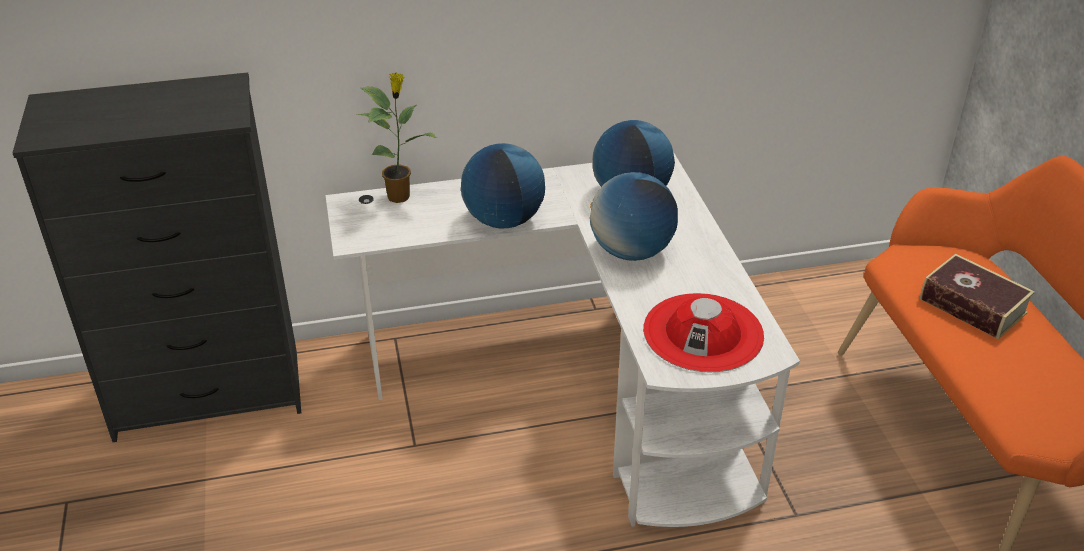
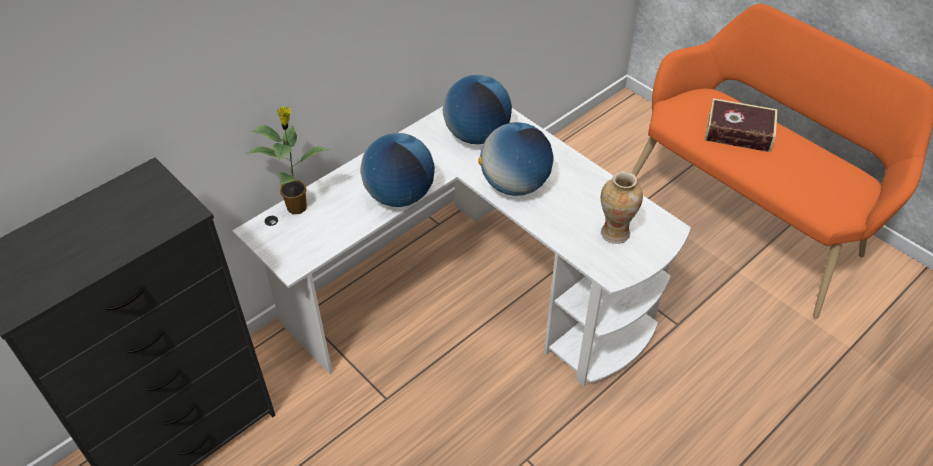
camera: 30 degrees left, 10 degrees up
red hat [643,293,764,373] -> vase [601,171,643,244]

